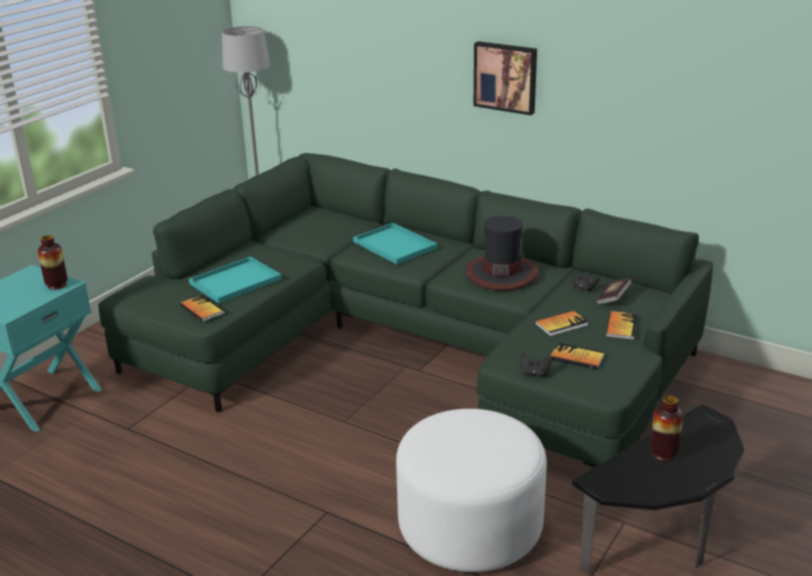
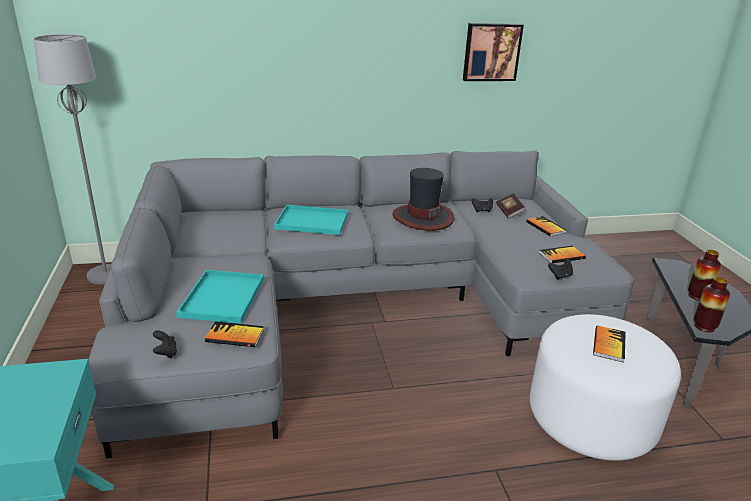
camera: 45 degrees left, 0 degrees up
vase [38,235,68,290] -> vase moved to [694,277,730,332]
green sofa [98,153,713,467] -> grey sofa [88,150,634,458]
picture [474,41,537,115] -> picture moved to [463,23,524,81]
book [535,311,588,336] -> book moved to [593,325,626,362]
none -> black game controller [153,330,177,358]

